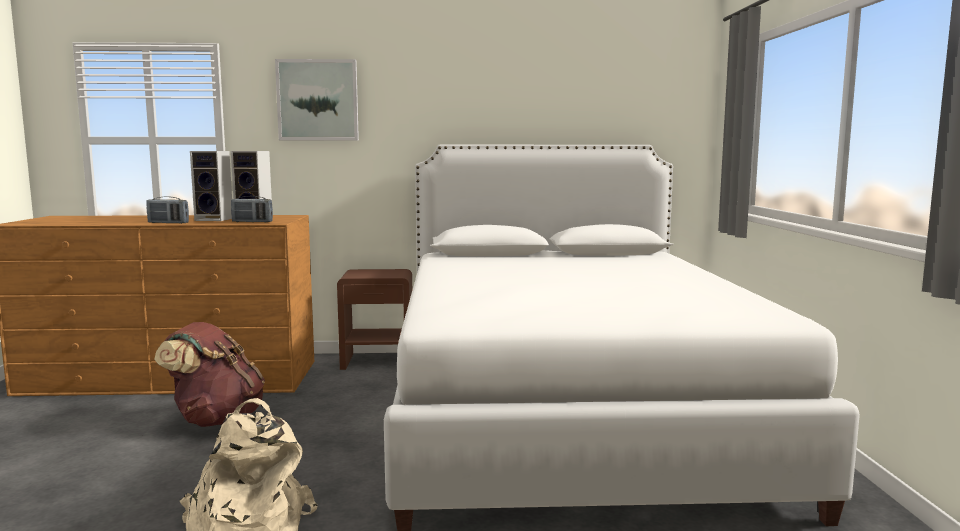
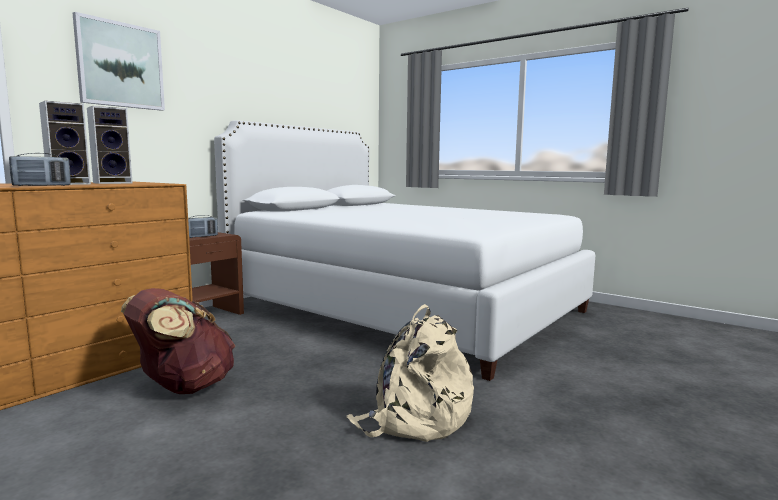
camera: 50 degrees left, 0 degrees up
radio [231,196,273,222] -> radio moved to [188,215,218,238]

